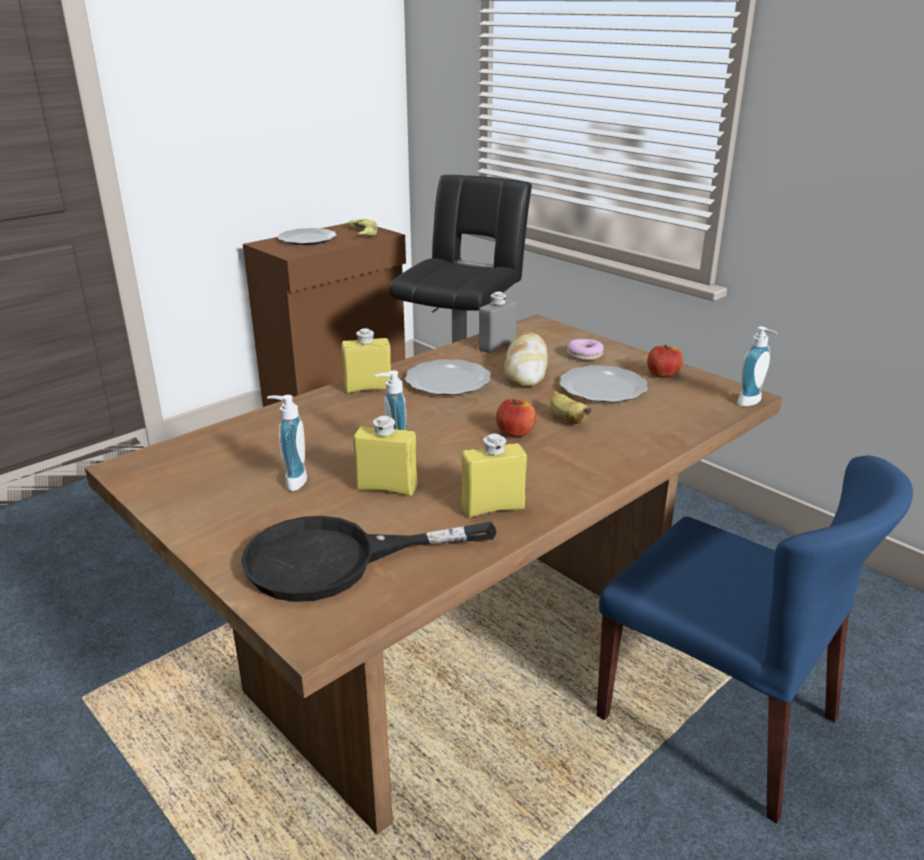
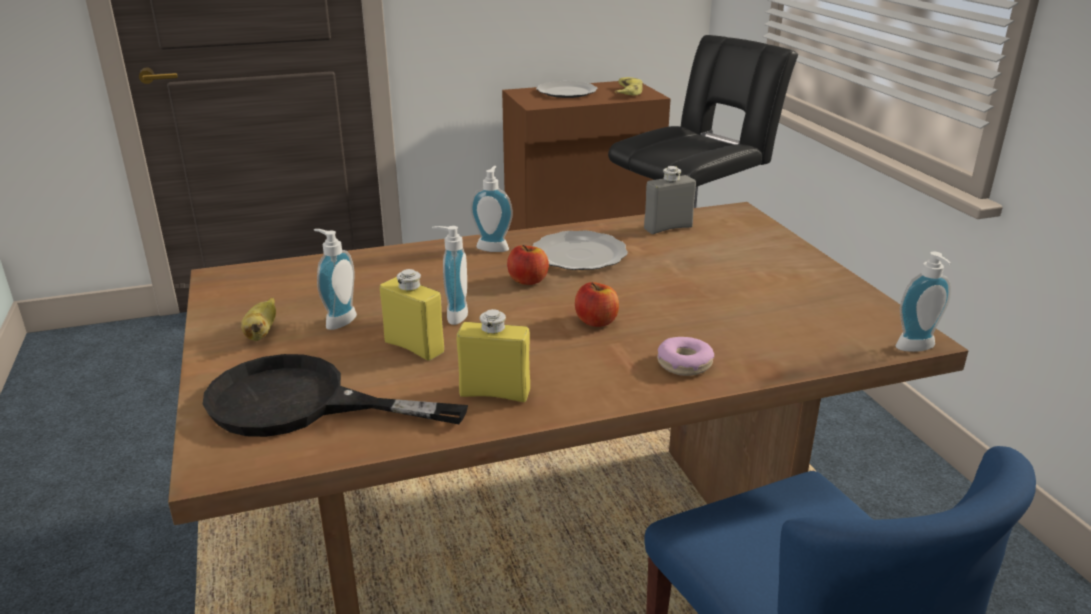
camera: 25 degrees right, 0 degrees up
yellow bottle [342,328,391,393] -> soap dispenser [470,166,513,252]
bread [504,332,548,387] -> none
banana [550,391,592,424] -> banana moved to [241,298,276,341]
plate [559,365,648,402] -> none
donut [567,339,604,361] -> donut moved to [657,337,714,376]
apple [647,345,683,378] -> apple moved to [507,245,549,285]

